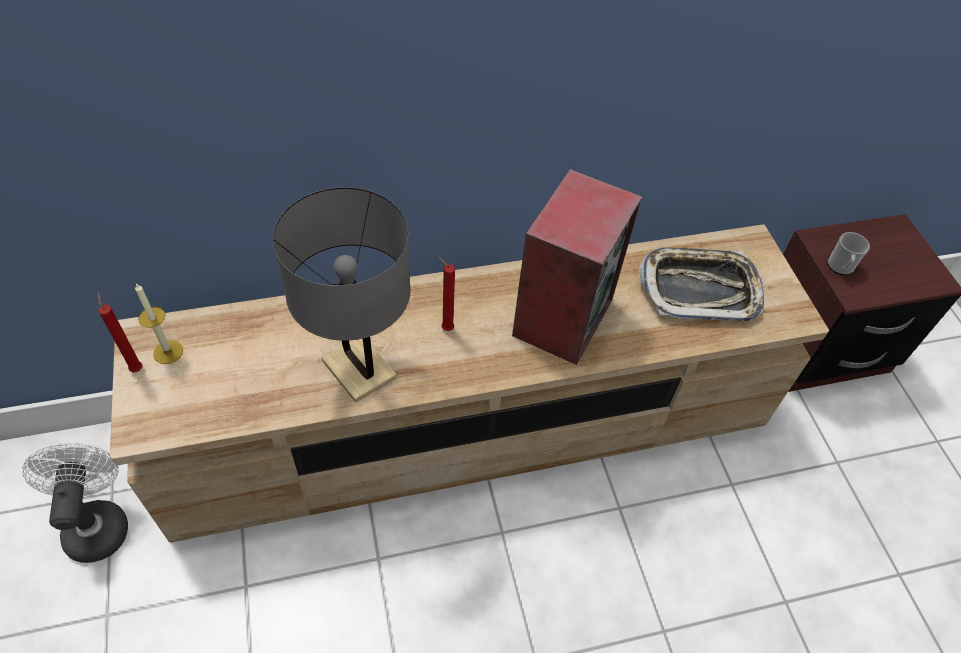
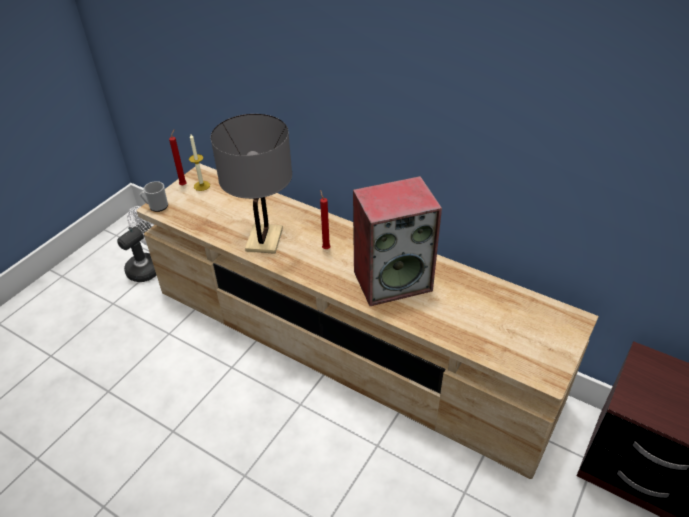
camera: 50 degrees right, 10 degrees down
tray [639,247,764,321] -> none
mug [828,232,870,275] -> mug moved to [140,181,168,212]

